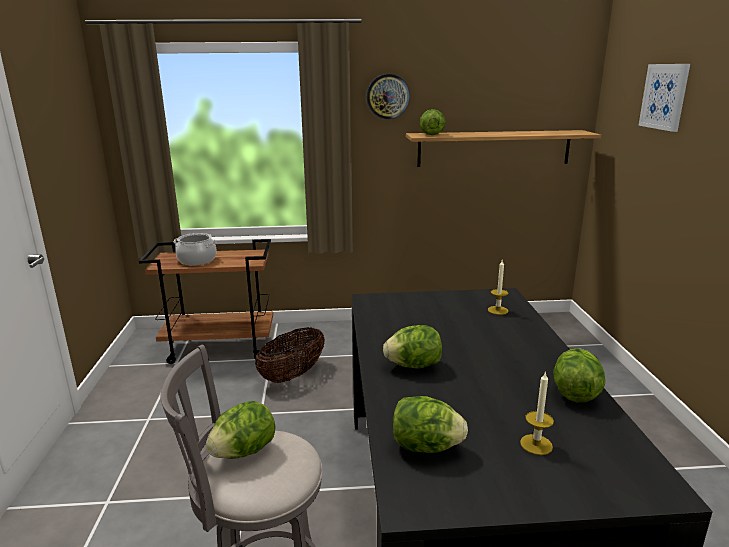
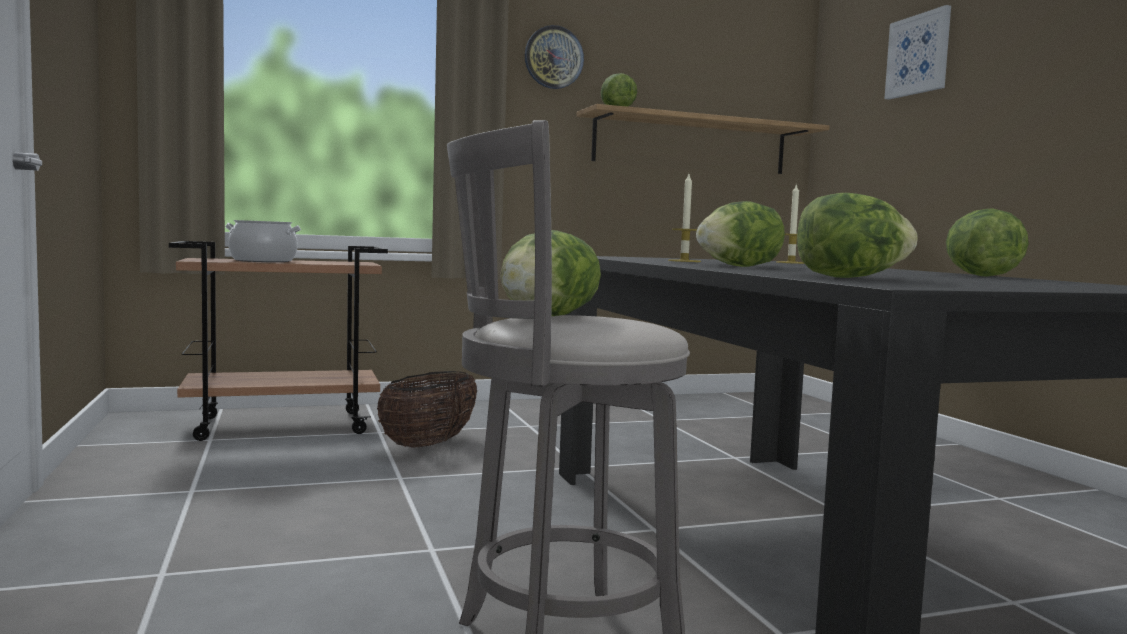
camera: 15 degrees left, 15 degrees down
candle [520,371,554,455] -> candle moved to [668,174,701,262]

